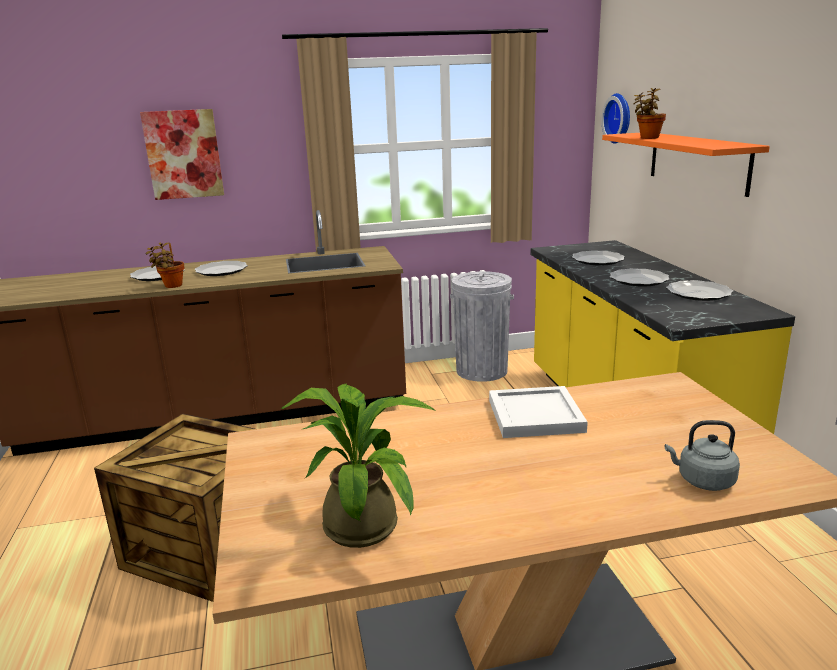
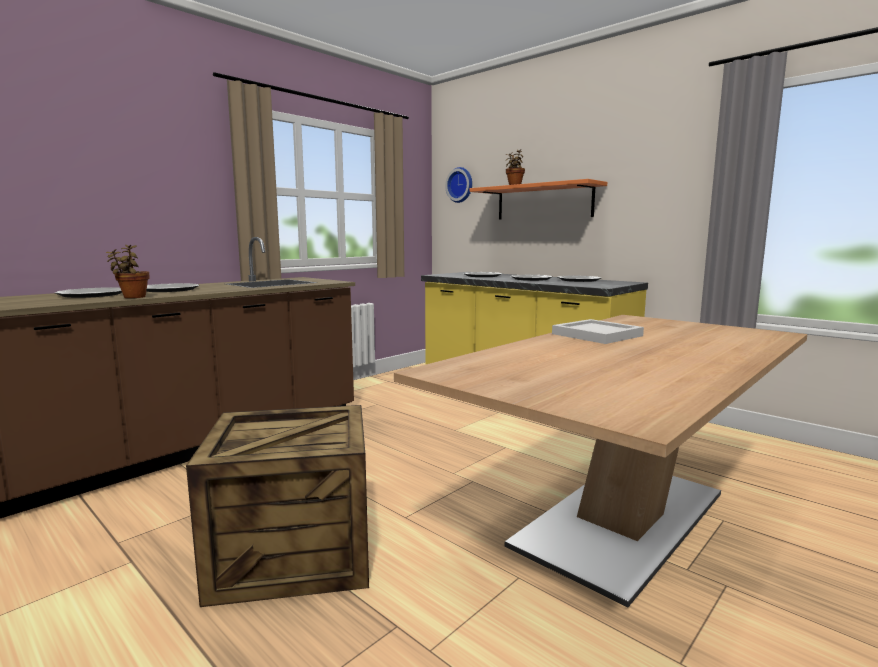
camera: 35 degrees left, 10 degrees down
picture [140,109,224,200] -> none
potted plant [281,384,436,548] -> none
grey trash can [450,271,514,382] -> none
grey kettle [665,420,740,491] -> none

